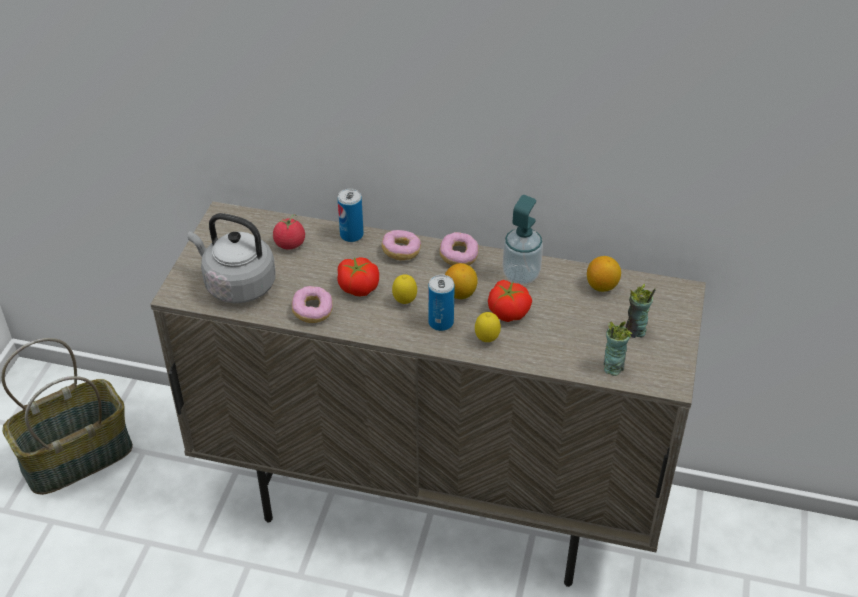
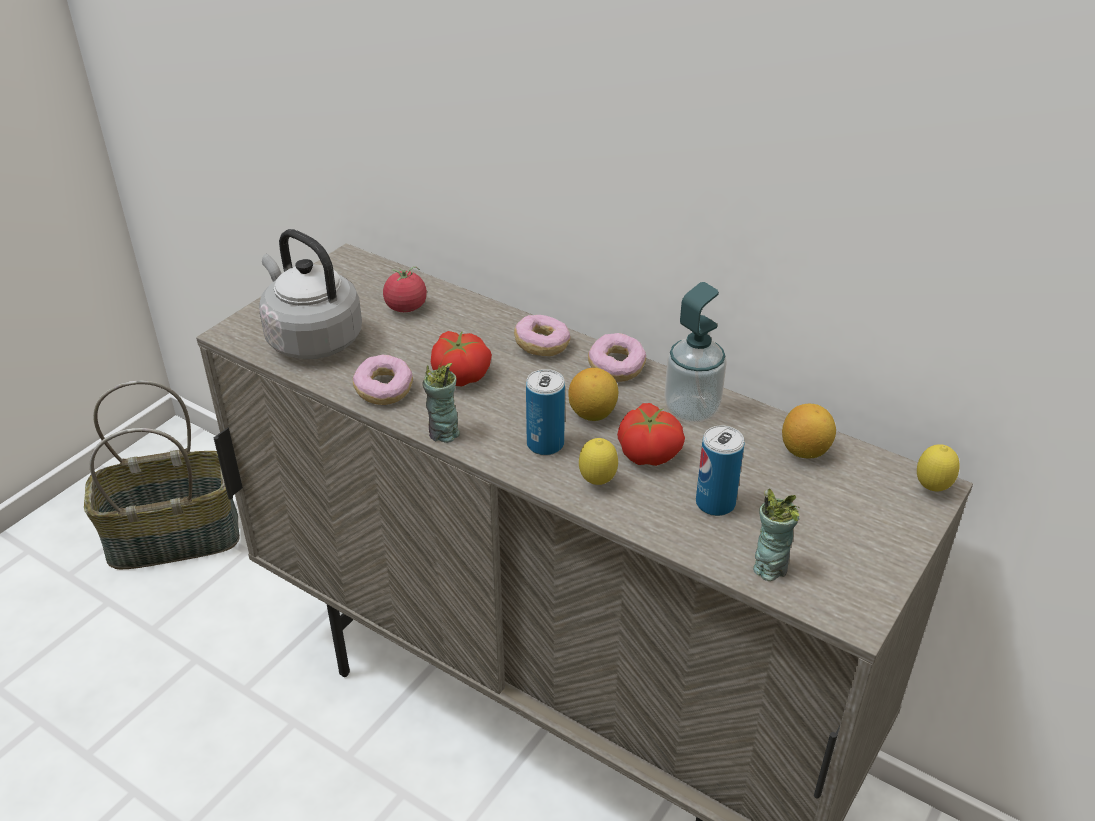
camera: 20 degrees right, 5 degrees down
can [338,189,364,242] -> can moved to [696,425,745,516]
lemon [392,274,417,304] -> lemon moved to [917,444,960,492]
cup [626,284,656,338] -> cup moved to [423,363,460,443]

